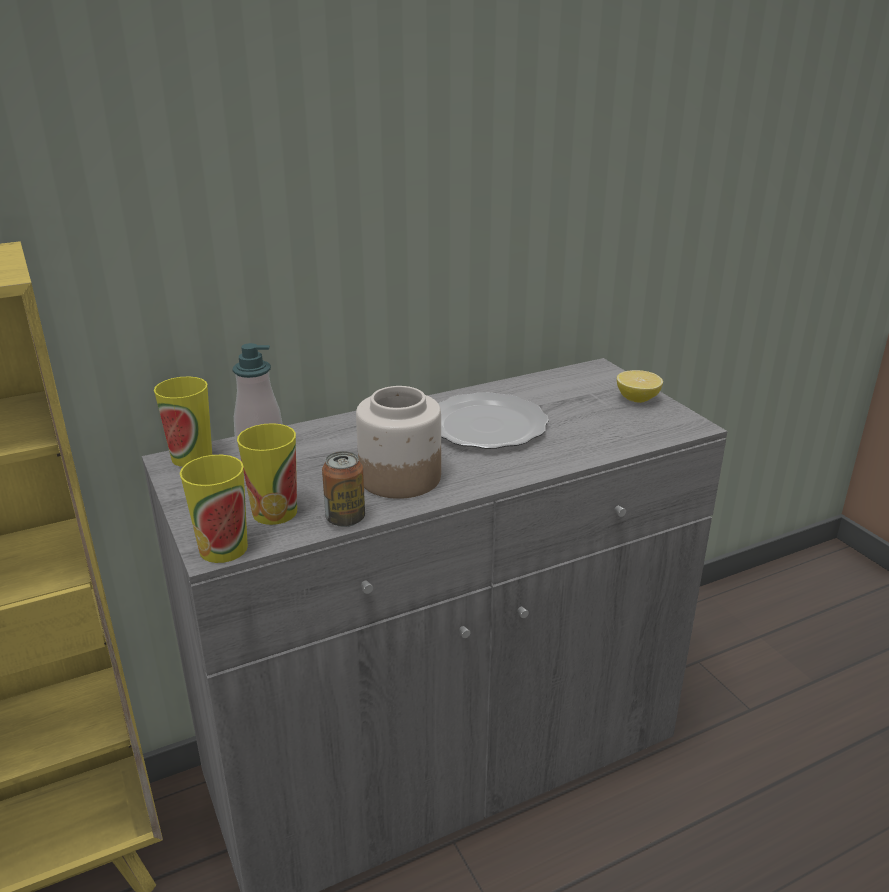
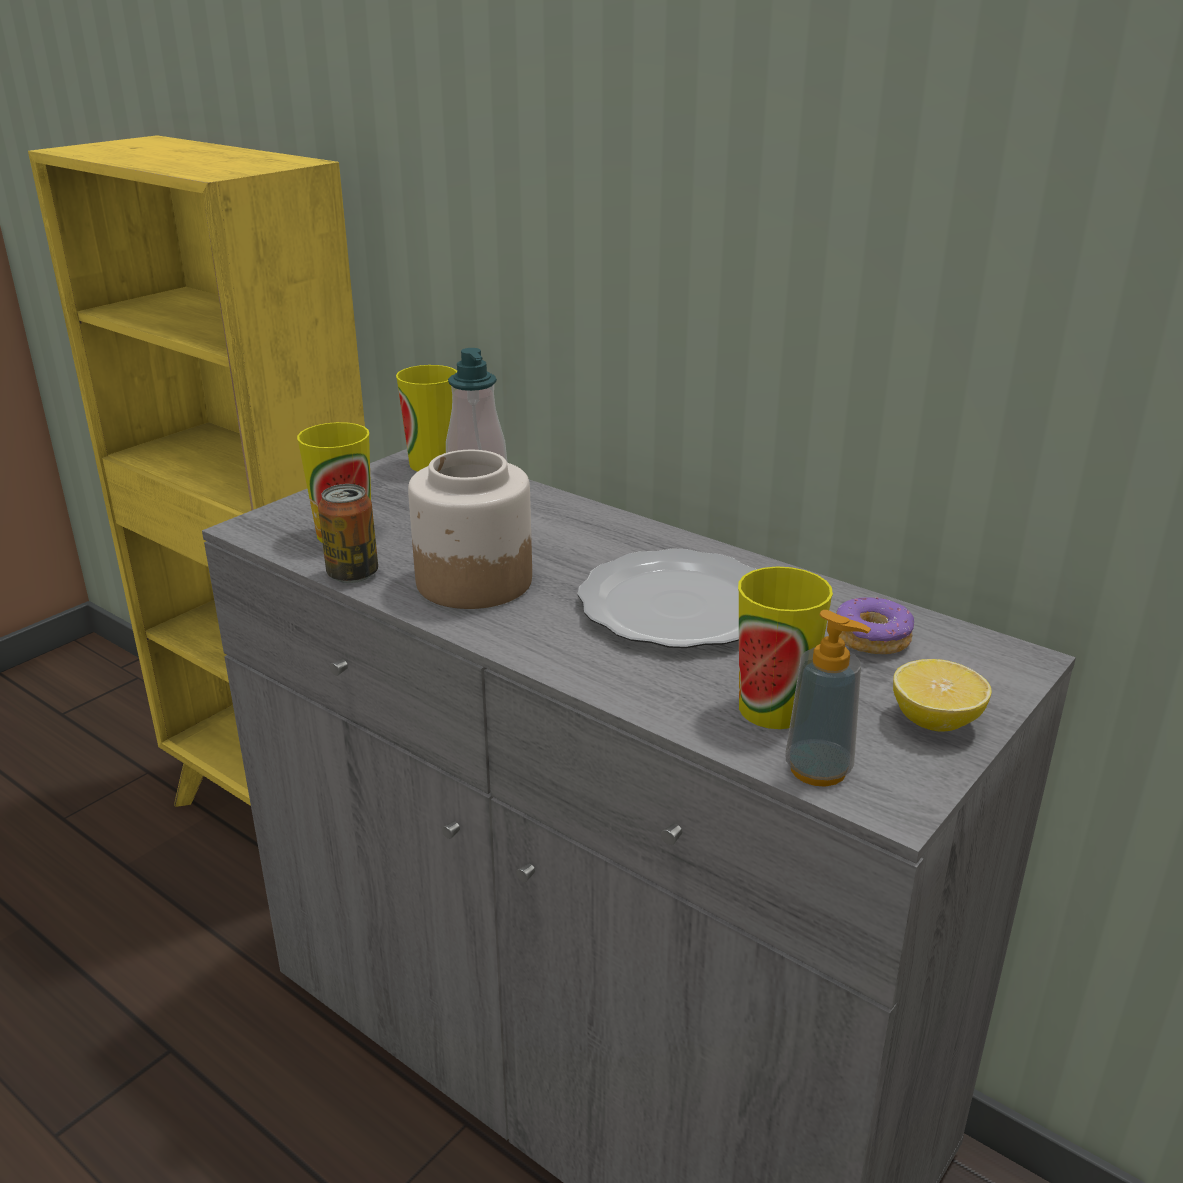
camera: 65 degrees right, 0 degrees up
cup [180,455,248,563] -> cup moved to [738,566,833,729]
none -> soap dispenser [785,610,871,787]
none -> donut [836,597,914,654]

